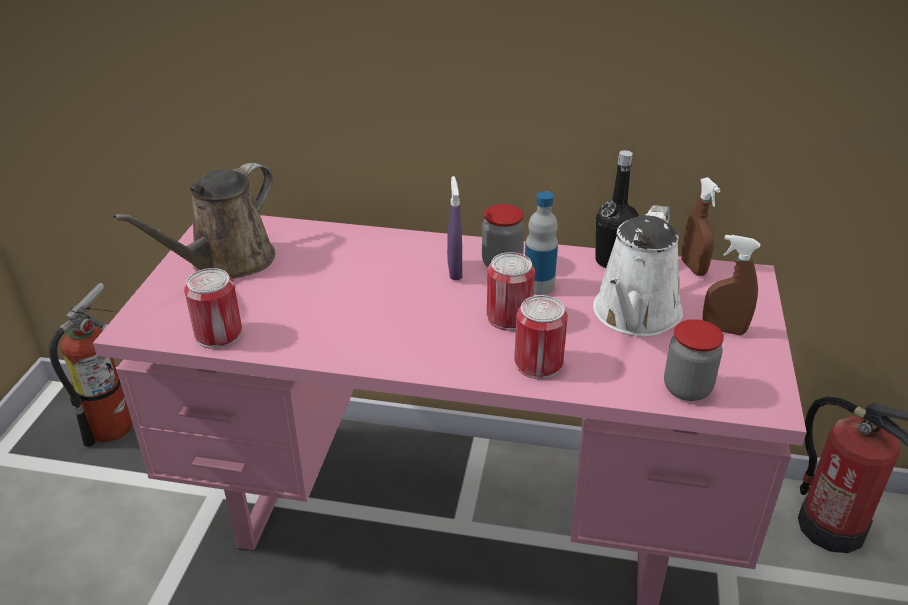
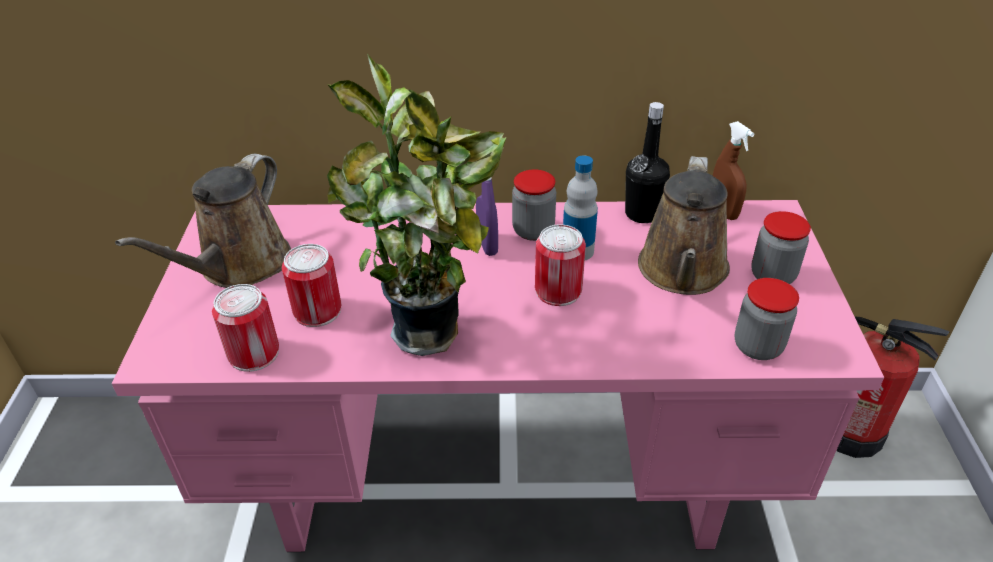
camera: 10 degrees left, 5 degrees up
fire extinguisher [49,283,133,447] -> none
can [514,295,568,379] -> can moved to [282,244,341,327]
white watering can [593,205,683,337] -> brown watering can [638,156,730,295]
brown spray bottle [703,235,760,335] -> jar [751,211,811,284]
none -> potted plant [327,54,507,356]

